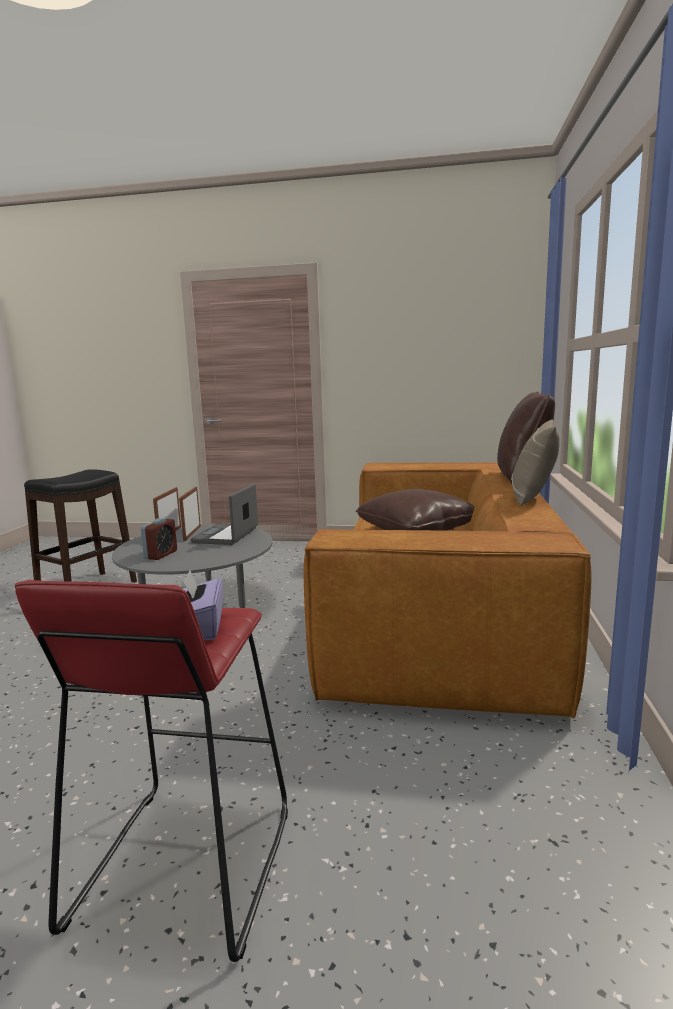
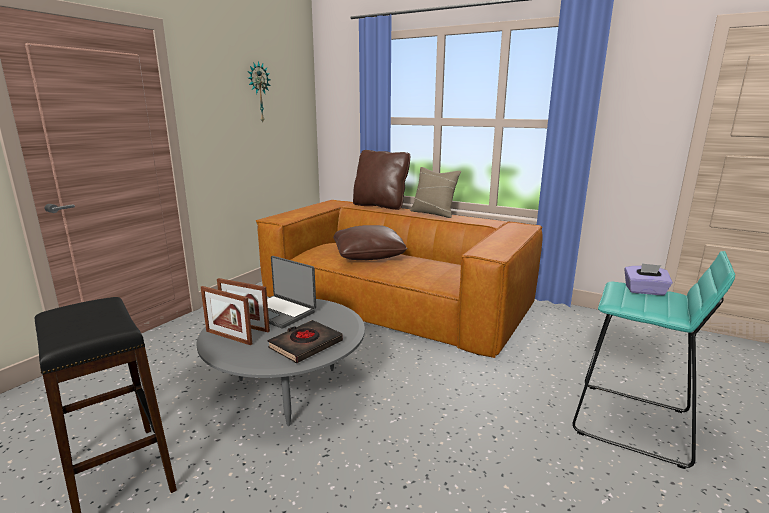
camera: 70 degrees left, 5 degrees up
red stool [15,580,288,962] -> turquoise stool [573,251,735,469]
alarm clock [141,518,177,560] -> black book [267,320,343,363]
none -> wall clock [248,61,271,122]

